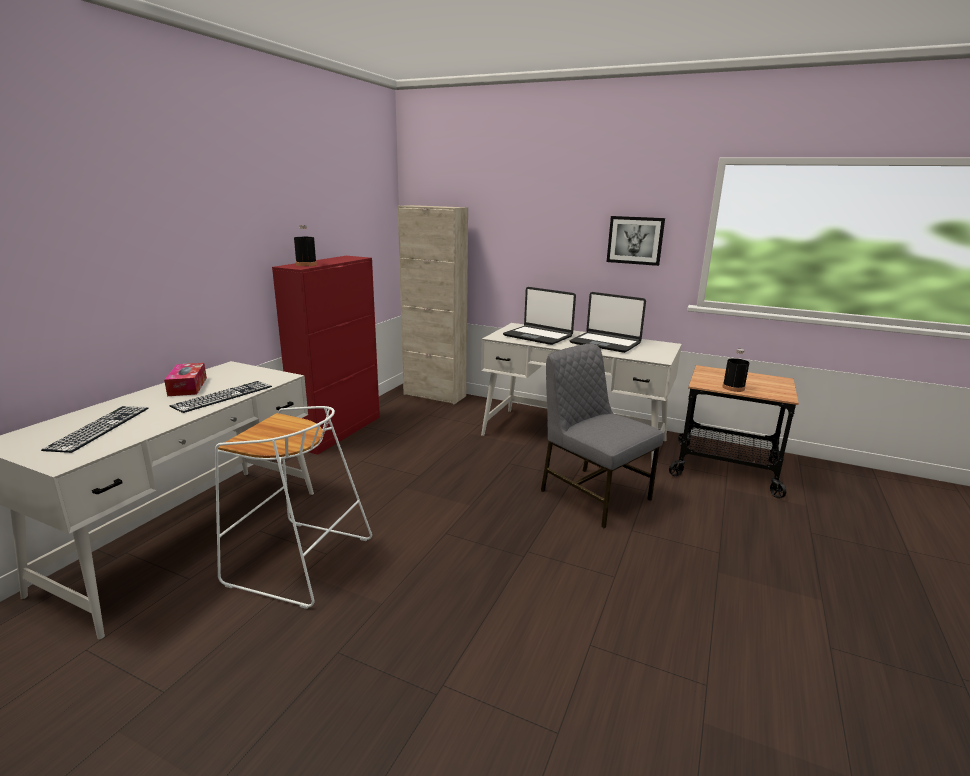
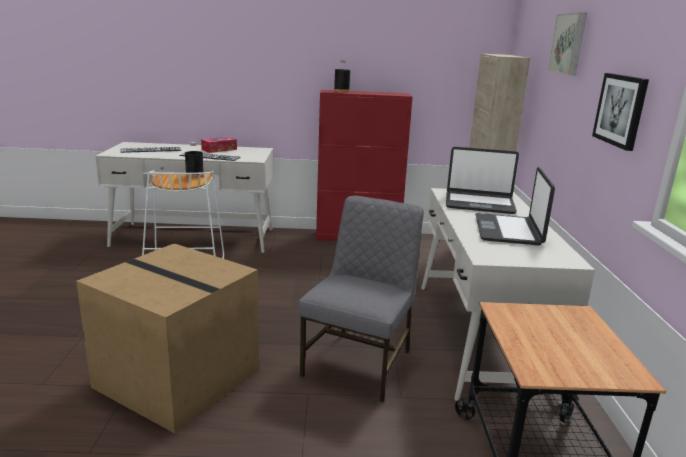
camera: 65 degrees right, 0 degrees up
laptop [503,287,576,345] -> laptop turned 90 degrees counterclockwise [446,147,519,214]
black bottle [722,349,749,392] -> black bottle moved to [185,142,204,178]
none -> cardboard box [76,243,259,433]
none -> picture [548,13,587,75]

